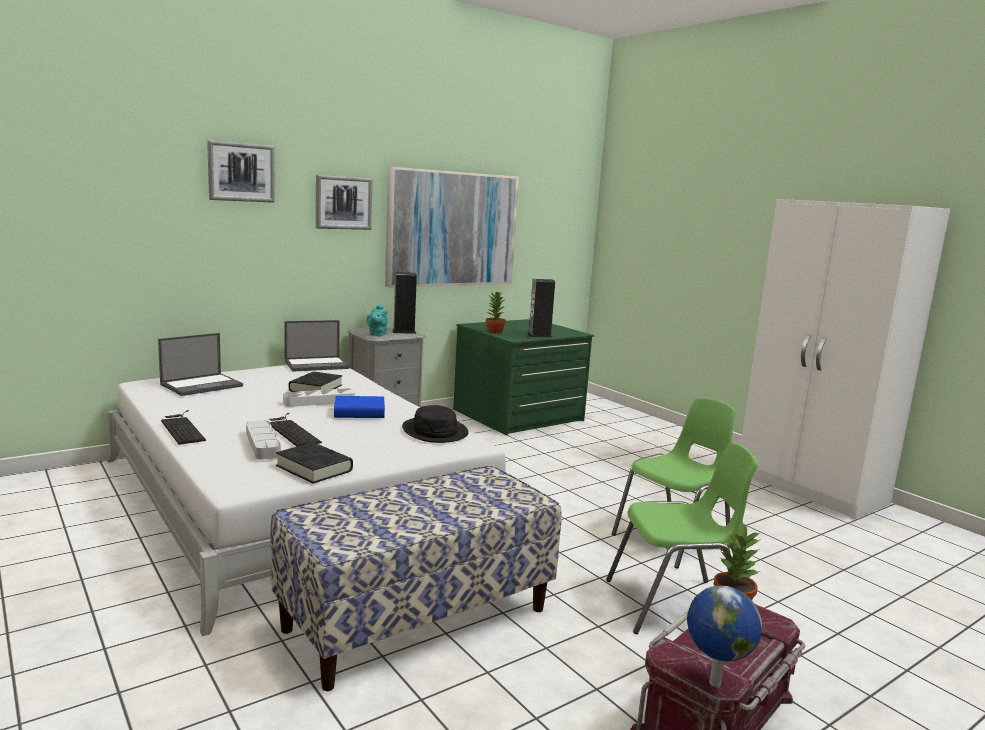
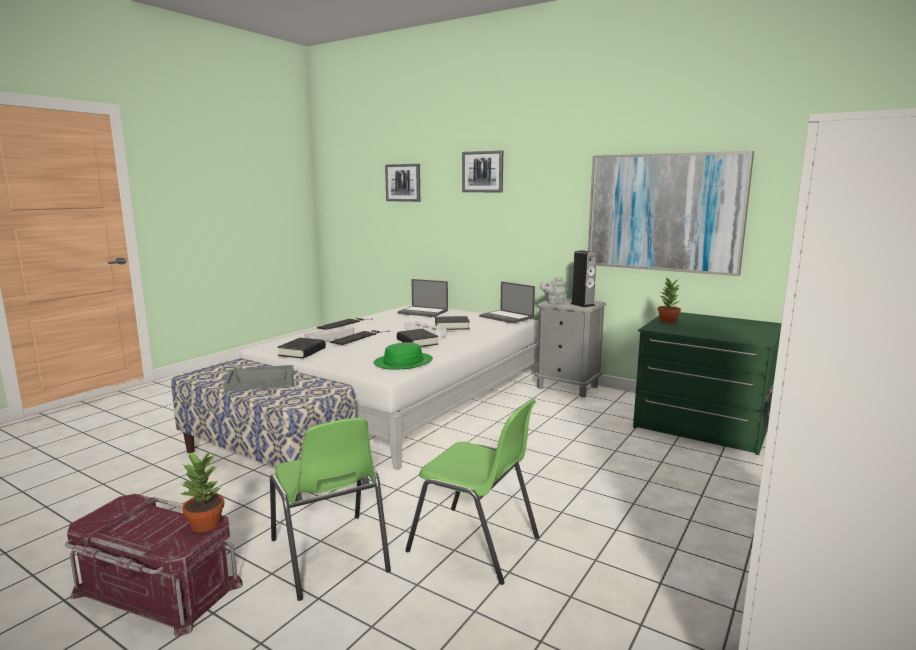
camera: 70 degrees right, 0 degrees up
picture [316,175,372,230] -> picture moved to [385,164,420,202]
blue book [334,396,385,418] -> black book [397,329,438,347]
turquoise teapot [366,304,388,336] -> grey teapot [540,277,566,304]
black hat [402,405,469,443] -> green hat [374,342,433,369]
speaker [527,279,555,338] -> none
globe [687,585,762,687] -> none
none -> grey tray [224,365,294,391]

